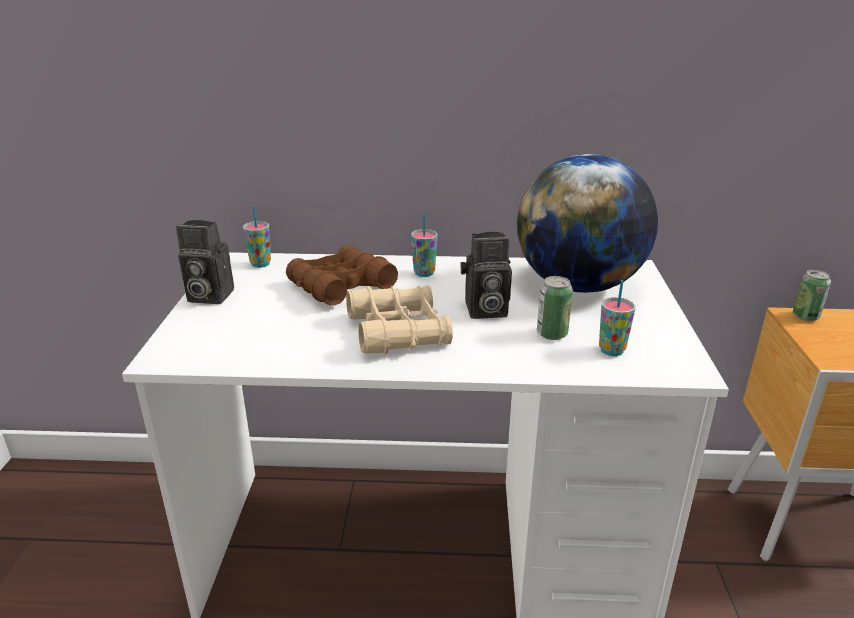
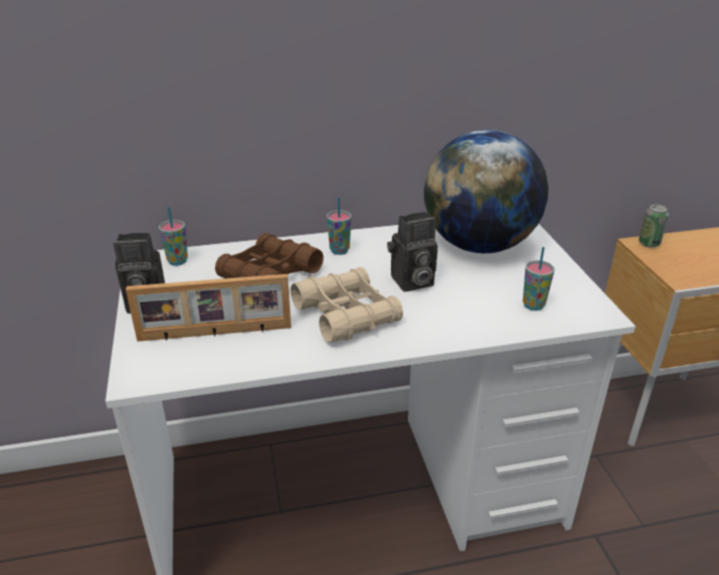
camera: 15 degrees left, 5 degrees up
can [537,276,573,340] -> none
none -> picture frame [126,274,291,341]

